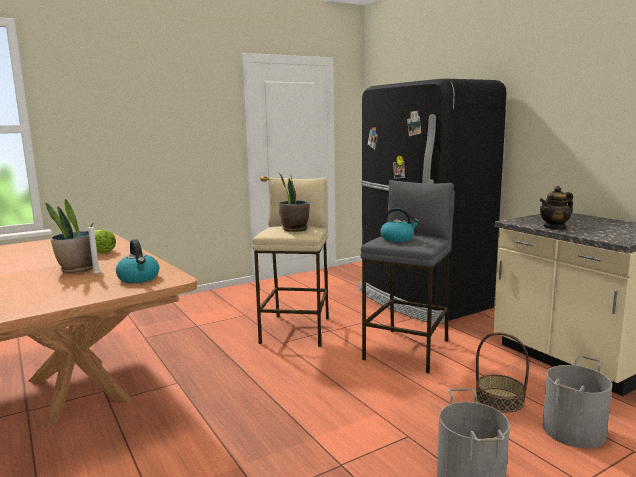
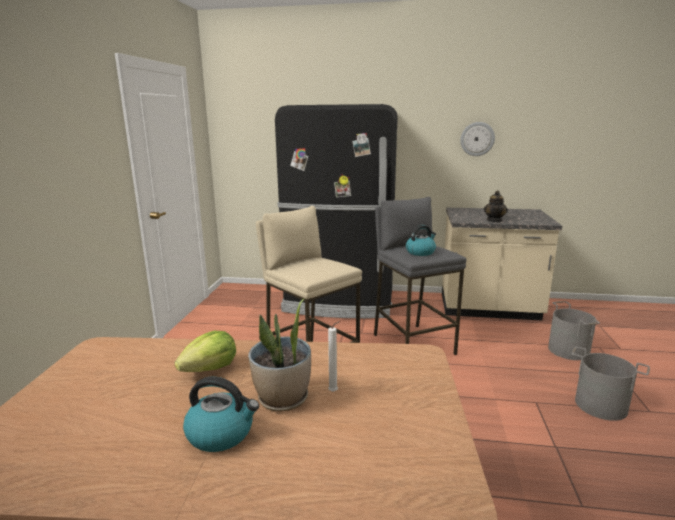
camera: 50 degrees left, 5 degrees up
kettle [116,239,159,283] -> kettle moved to [183,377,259,452]
potted plant [278,173,310,232] -> none
basket [476,332,529,413] -> none
none -> wall clock [460,122,495,156]

